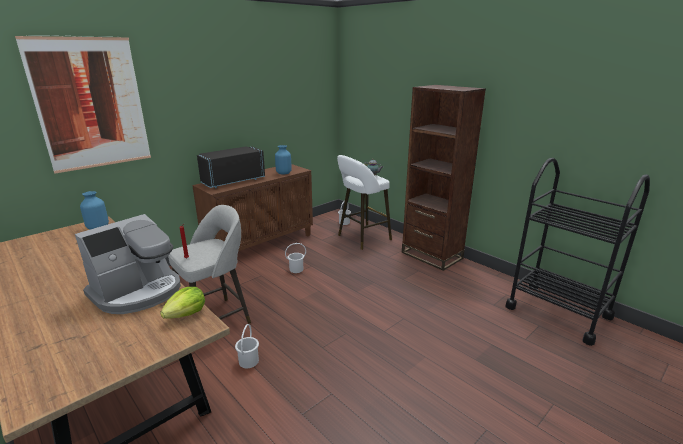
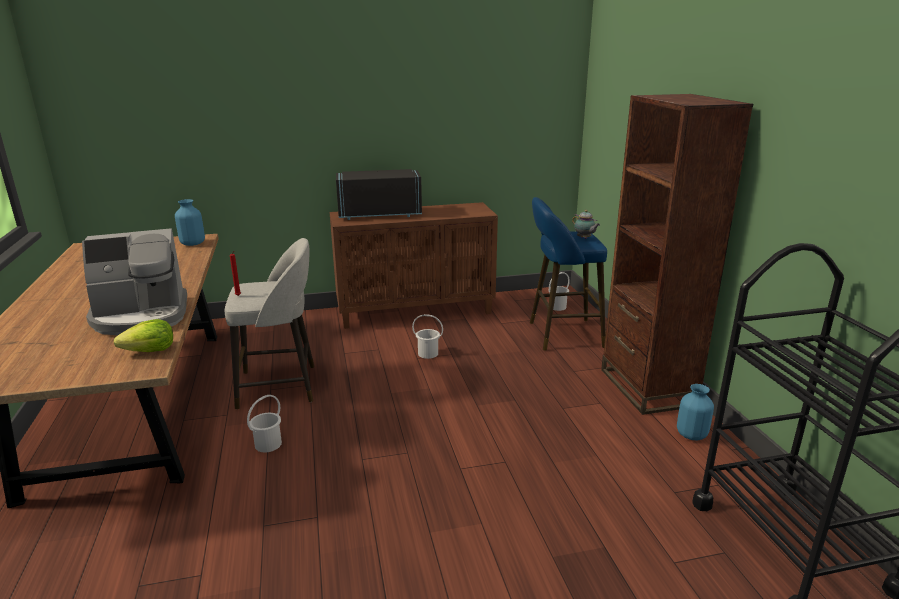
camera: 30 degrees right, 0 degrees up
picture [15,35,151,174] -> none
blue vase [275,145,292,175] -> blue vase moved to [677,384,714,440]
white stool [337,155,392,250] -> blue stool [530,197,607,351]

